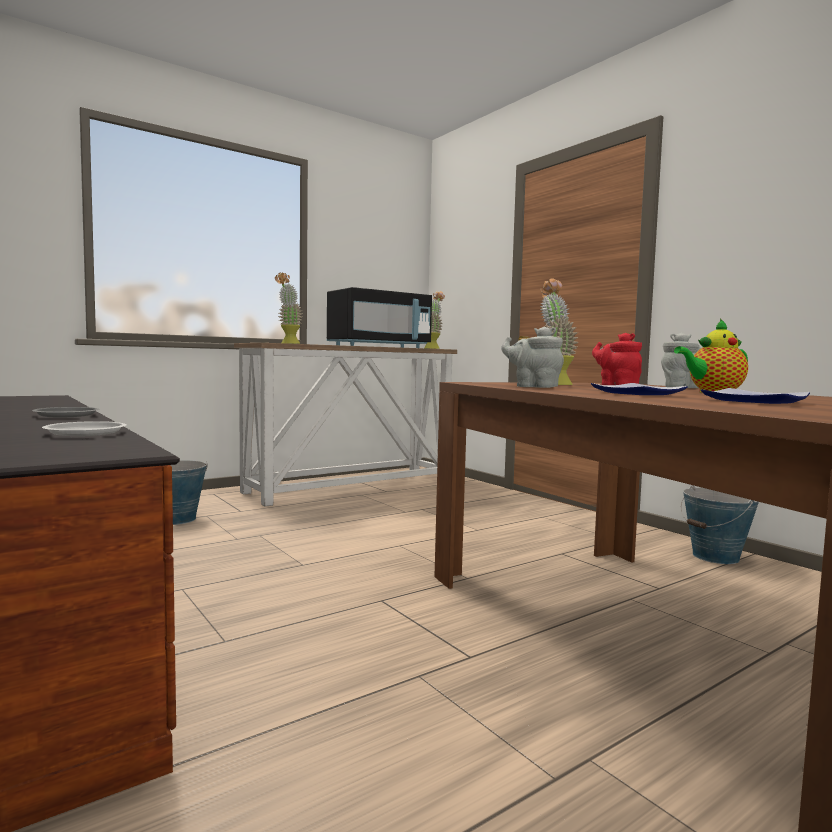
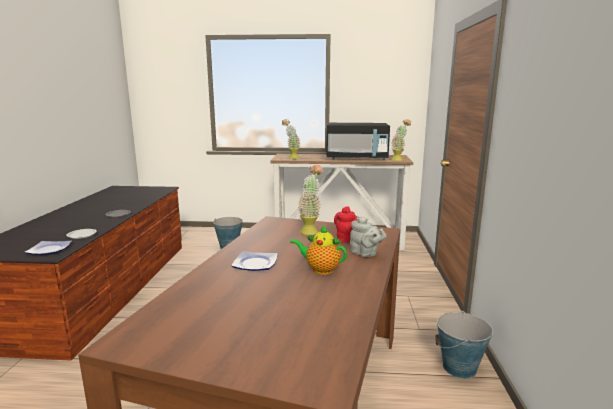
camera: 40 degrees right, 10 degrees up
grey teapot [501,326,564,388] -> none
plate [701,388,810,404] -> plate moved to [24,241,72,255]

